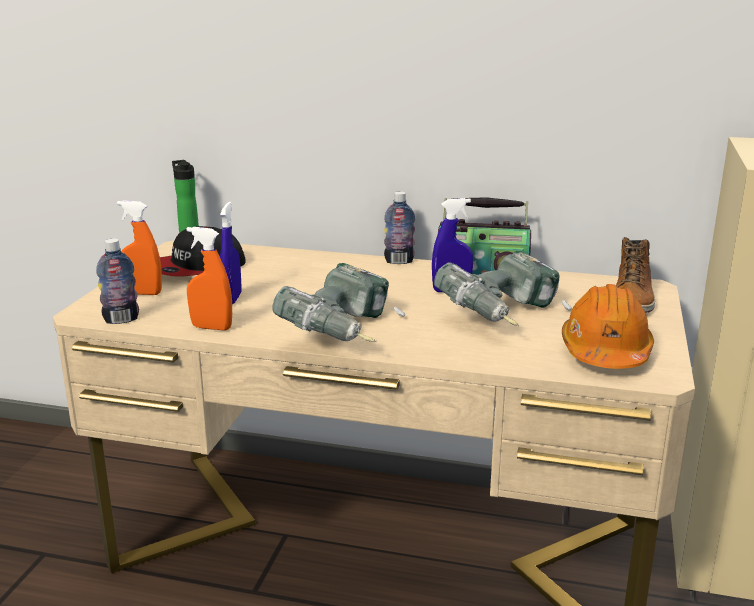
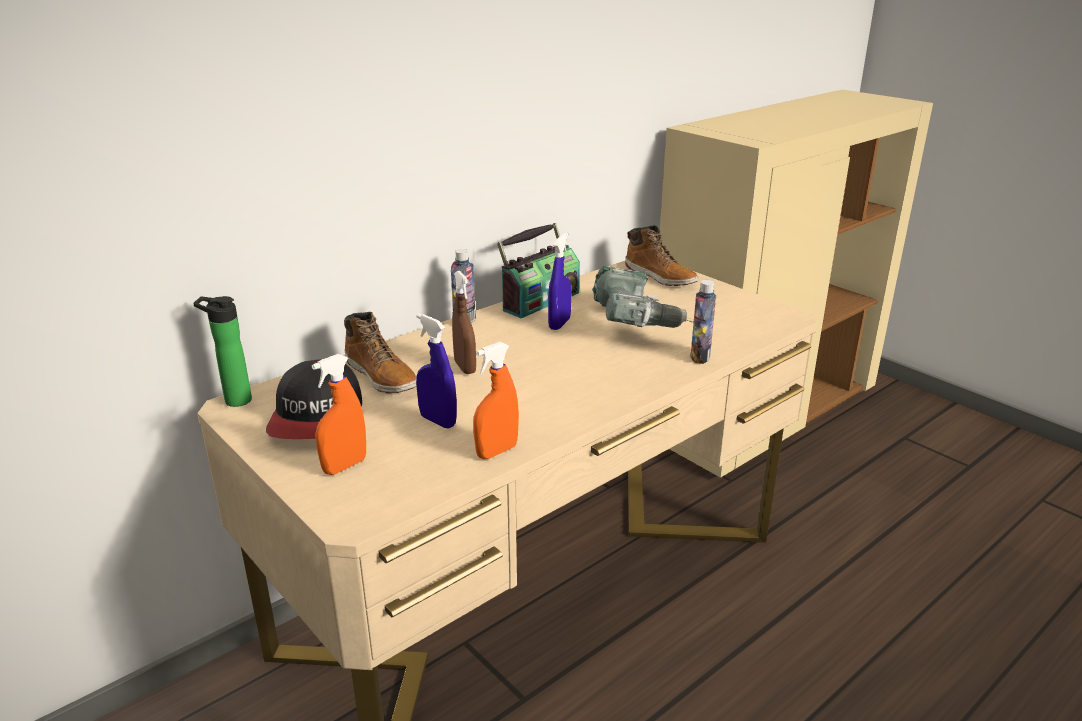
camera: 55 degrees left, 5 degrees up
bottle [96,239,139,324] -> bottle moved to [690,280,716,364]
power drill [272,263,405,342] -> none
orange hard hat [562,284,654,369] -> none
none -> boot [344,312,417,393]
none -> brown spray bottle [452,271,476,374]

